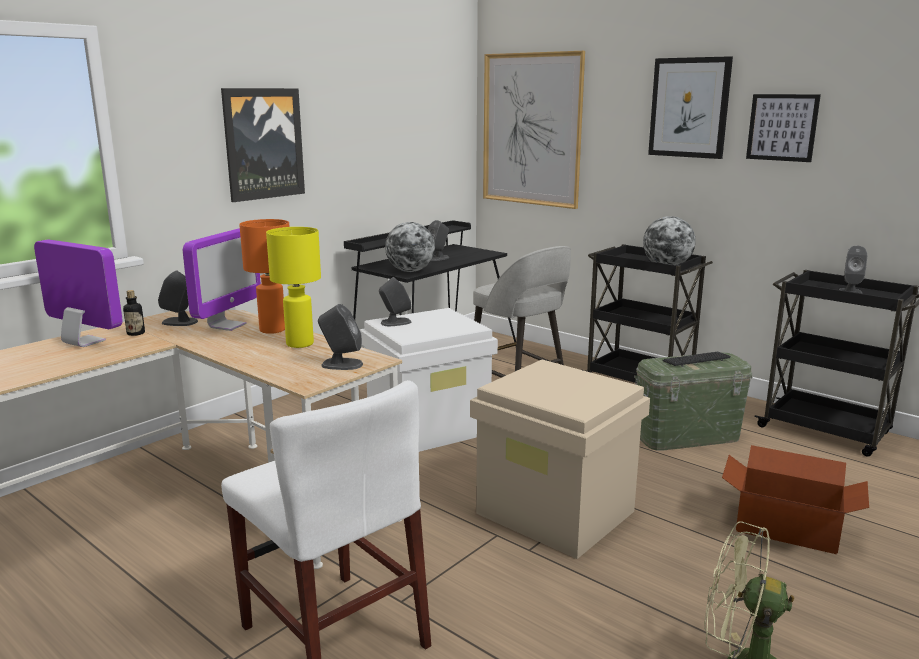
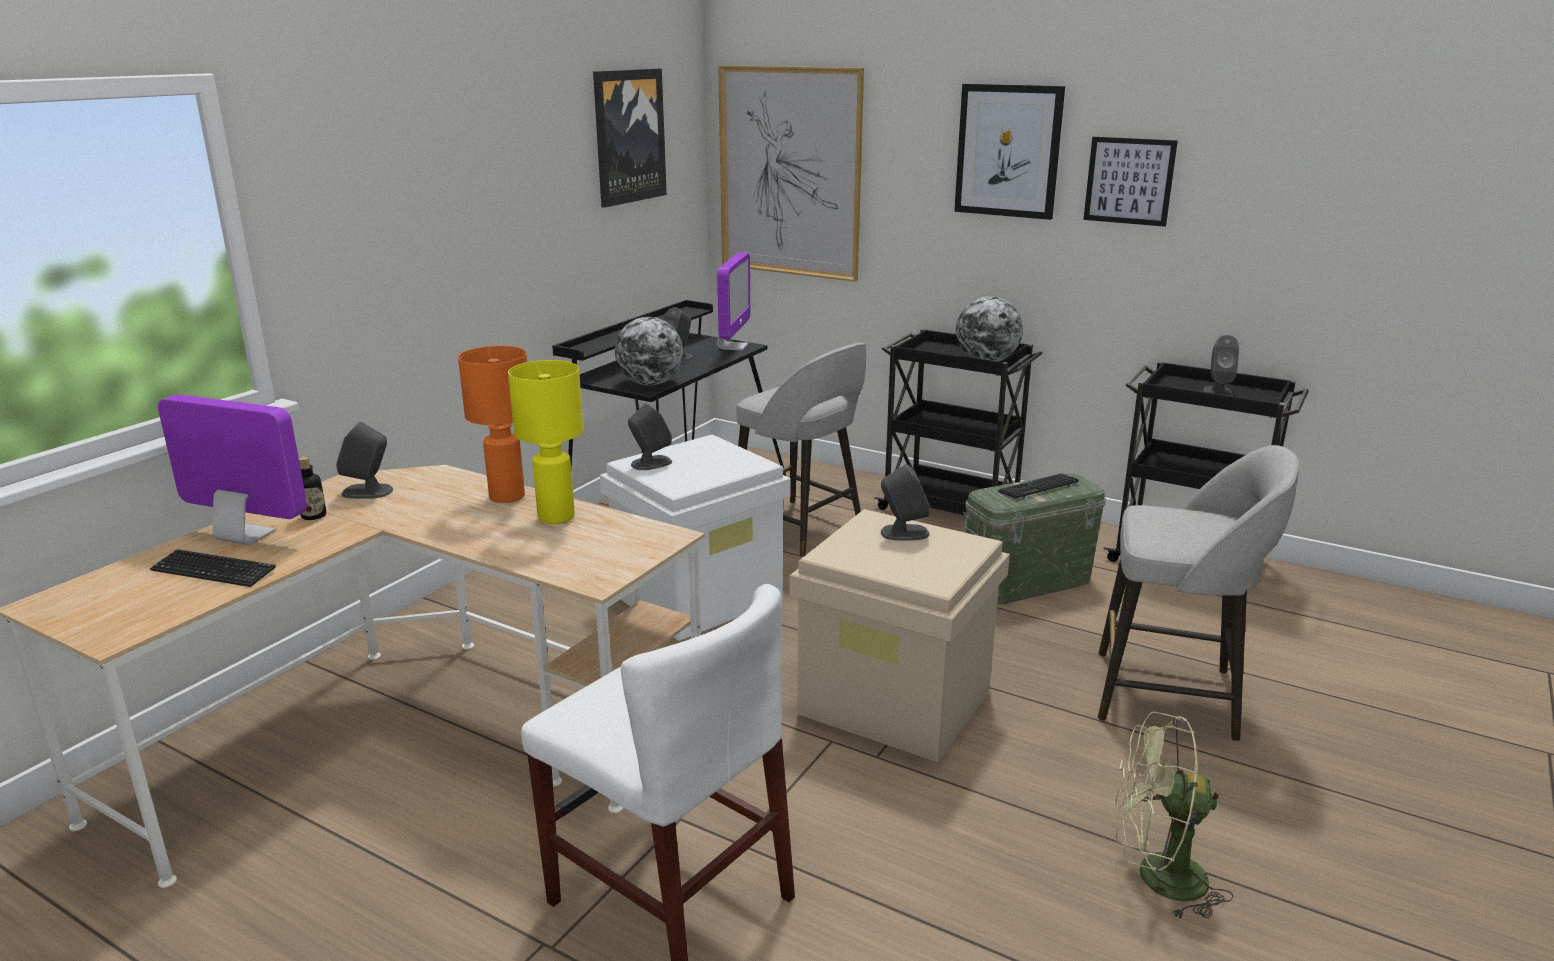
camera: 10 degrees left, 5 degrees up
monitor [183,228,261,331] -> monitor moved to [717,252,750,350]
picture [221,88,305,202] -> picture moved to [593,69,667,208]
grey speaker [318,304,363,370] -> grey speaker moved to [881,464,930,541]
cardboard box [722,445,869,554] -> grey stool [1098,445,1299,741]
none -> keyboard [150,549,276,587]

